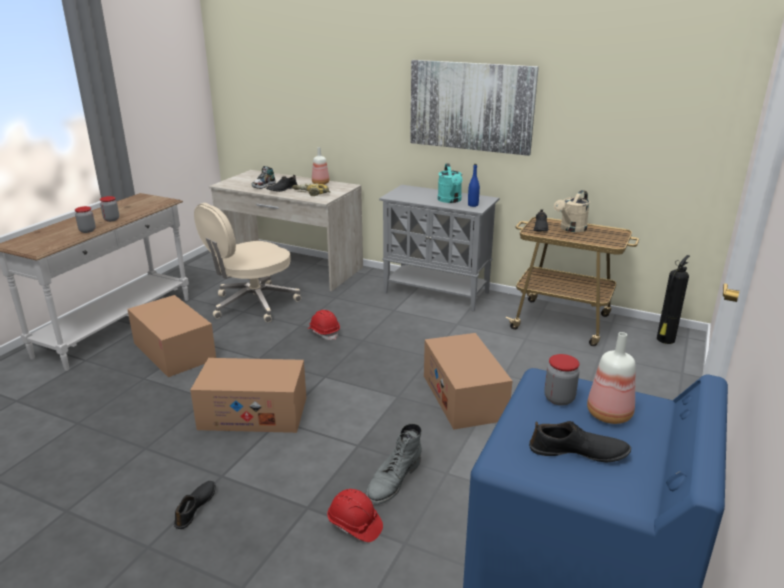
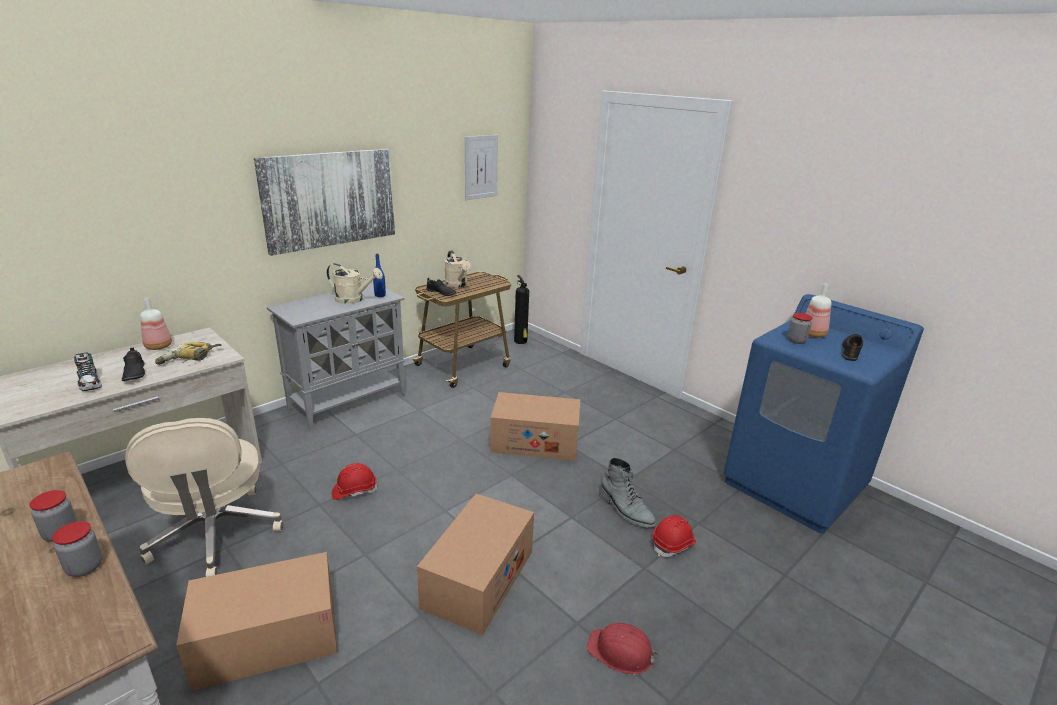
camera: 70 degrees left, 0 degrees up
black shoe [174,481,216,529] -> red hard hat [587,623,659,675]
turquoise watering can [438,163,463,203] -> beige watering can [327,263,383,304]
none -> picture [465,135,498,200]

